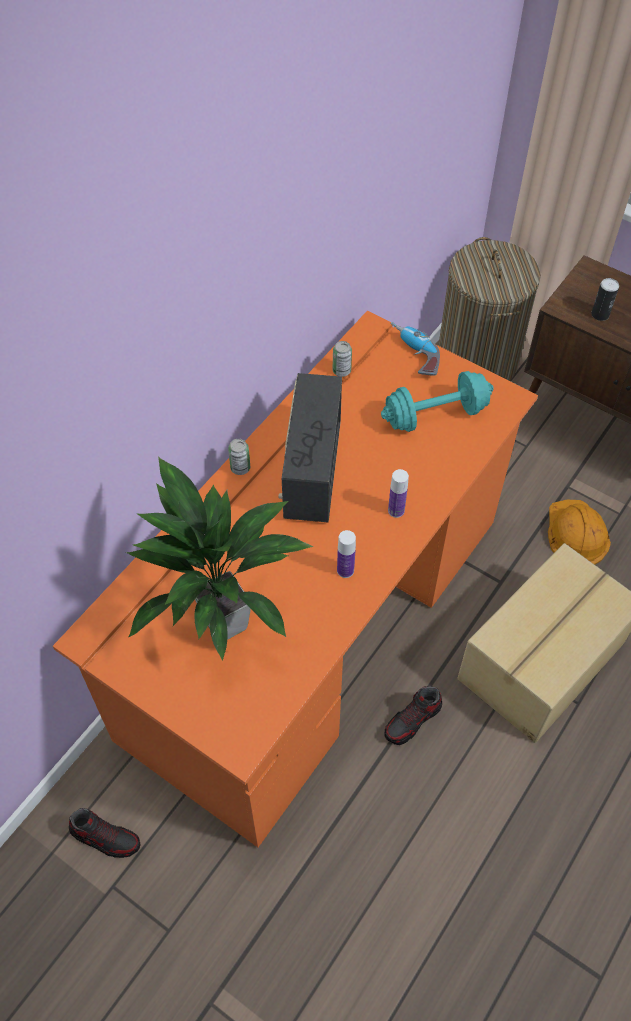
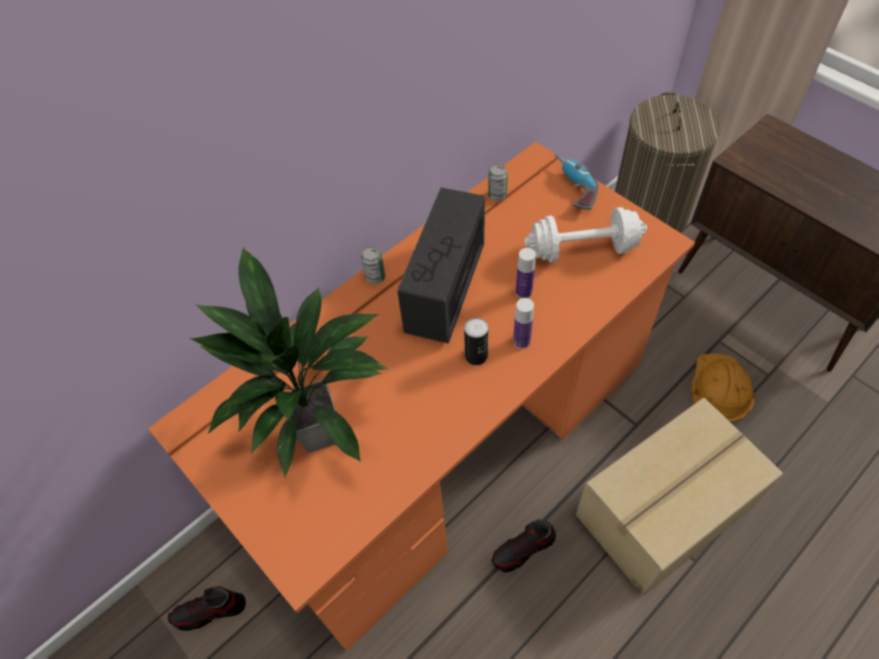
camera: 15 degrees right, 0 degrees up
shoe [69,808,141,858] -> shoe turned 135 degrees clockwise [168,586,246,631]
bottle [337,530,356,578] -> bottle moved to [516,248,536,298]
turquoise dumbbell [381,371,494,432] -> white dumbbell [524,207,647,262]
can [591,278,619,321] -> can moved to [464,318,488,365]

